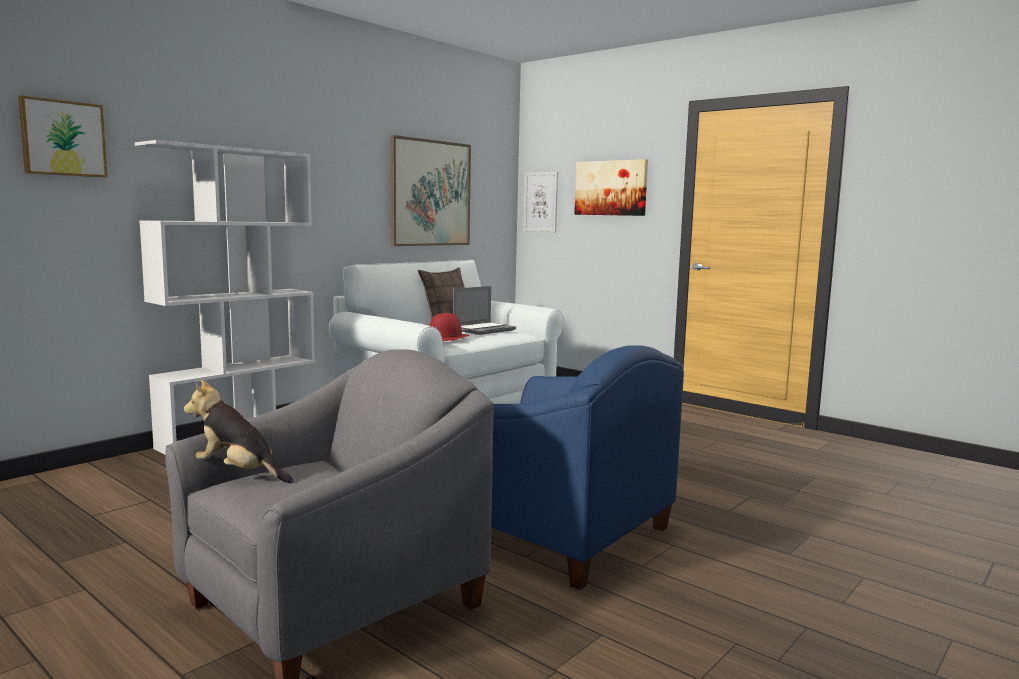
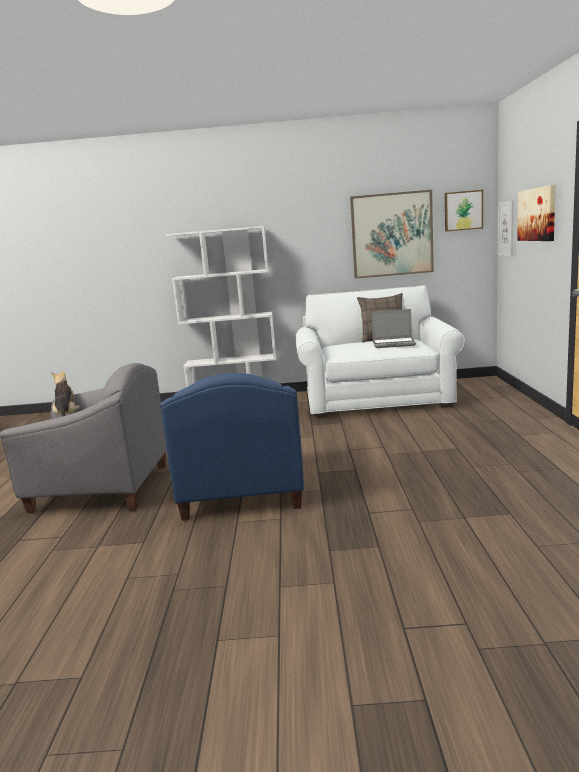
camera: 50 degrees right, 5 degrees up
picture [18,95,108,177] -> picture moved to [445,190,483,232]
red hat [429,313,469,341] -> none

